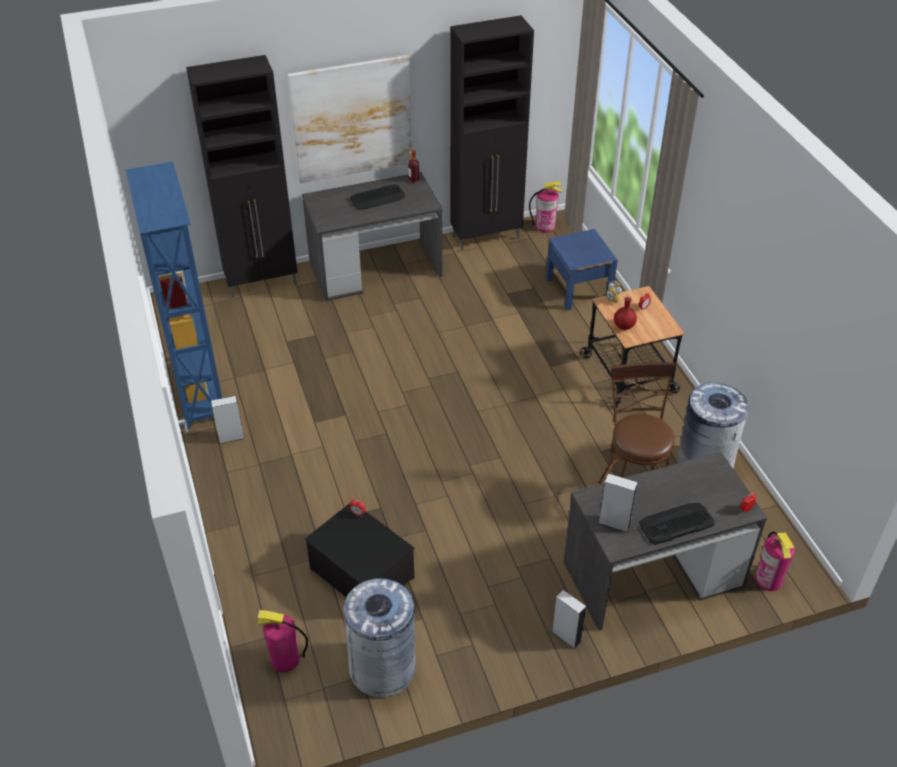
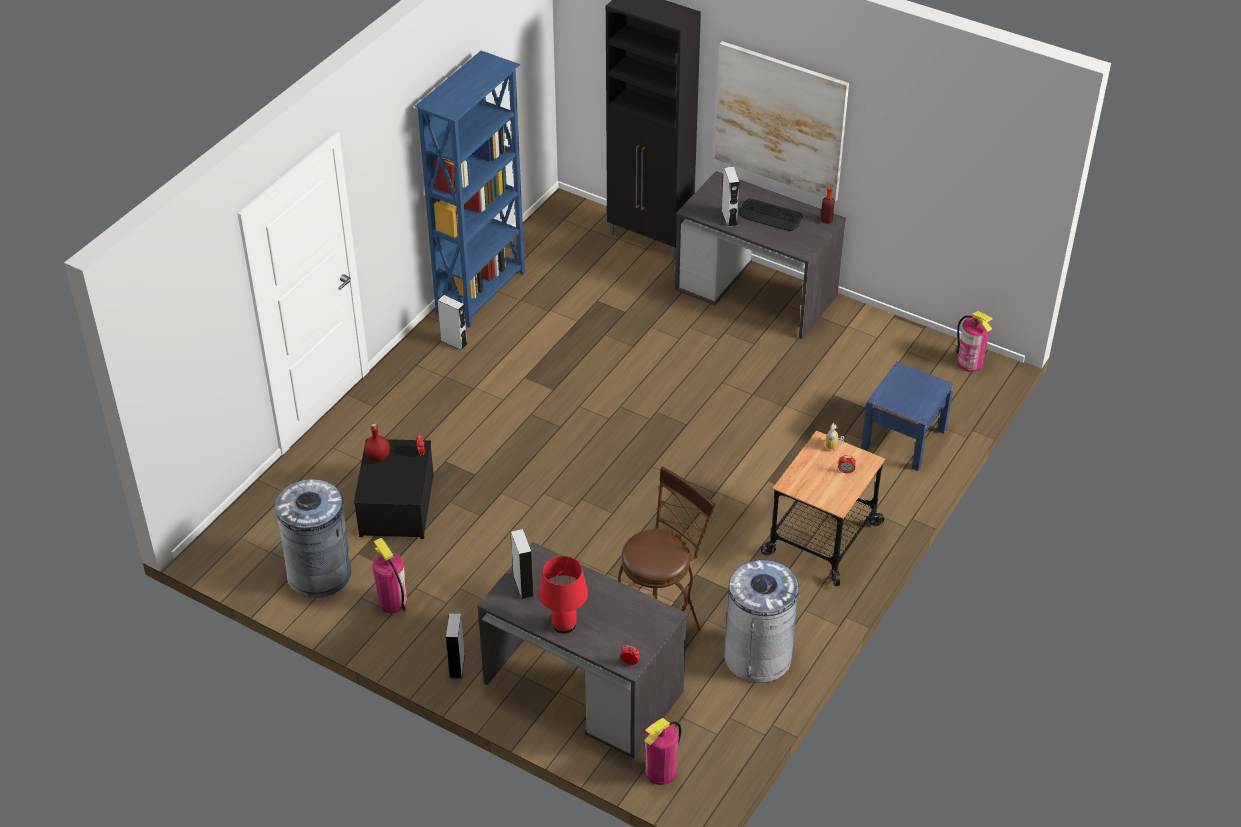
camera: 50 degrees right, 0 degrees up
fire extinguisher [257,610,308,672] -> fire extinguisher moved to [372,538,407,613]
black cabinet [450,15,534,251] -> none
red bottle [614,295,637,330] -> red bottle moved to [364,423,390,461]
keyboard [639,503,714,545] -> red table lamp [539,556,588,634]
none -> grey speaker [722,167,740,227]

